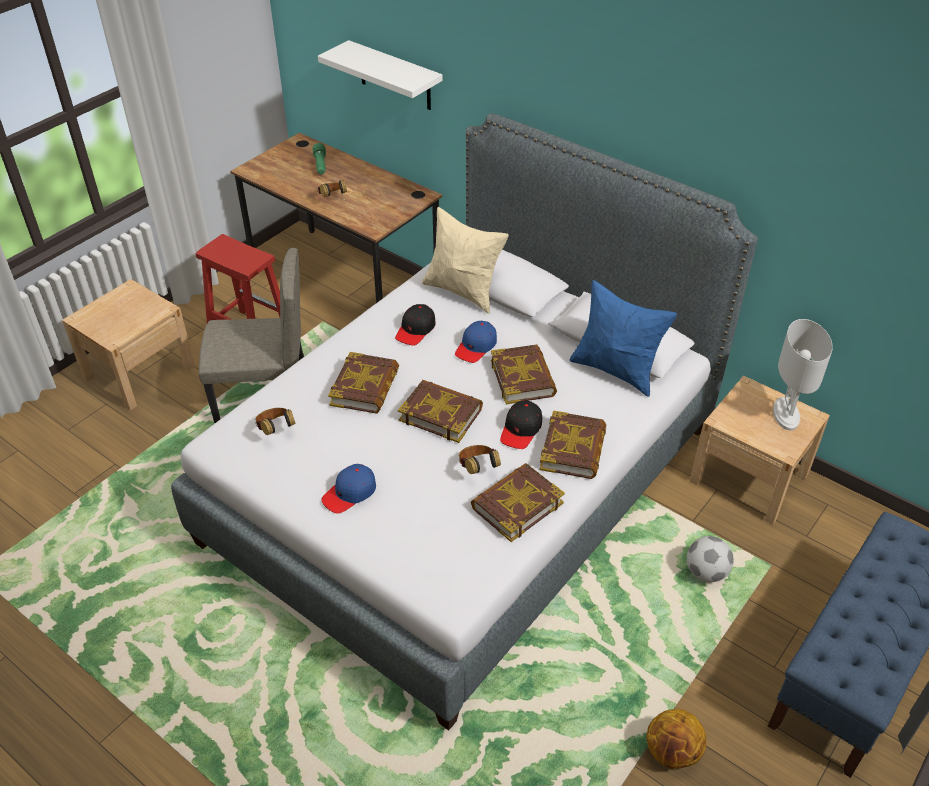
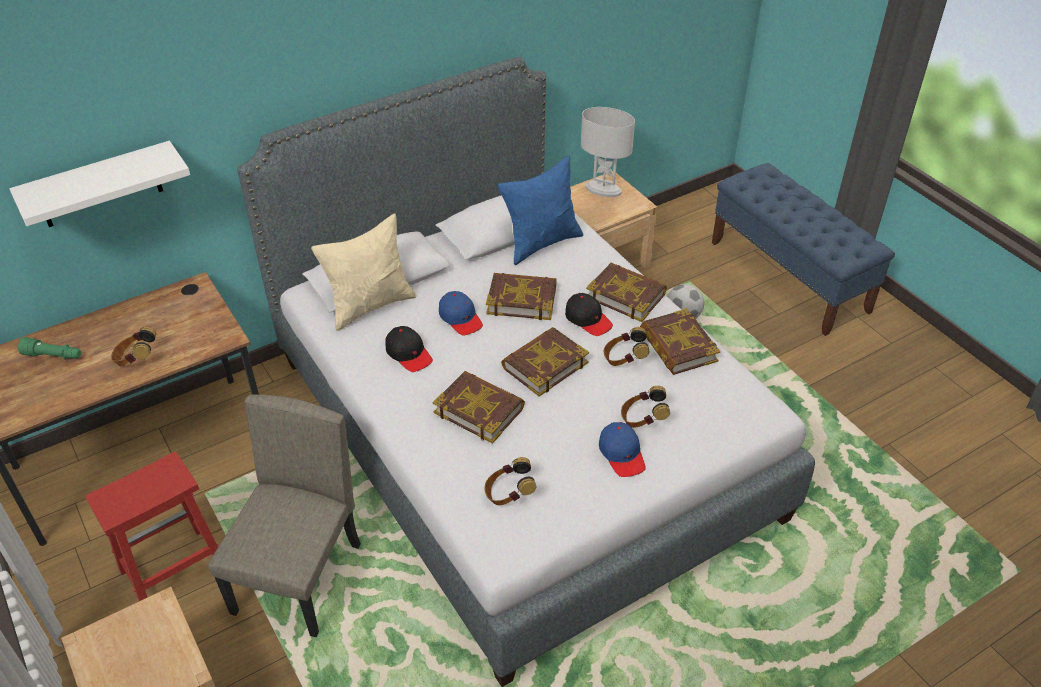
camera: 70 degrees left, 0 degrees up
basketball [646,709,706,769] -> none
none -> headphones [621,386,670,428]

